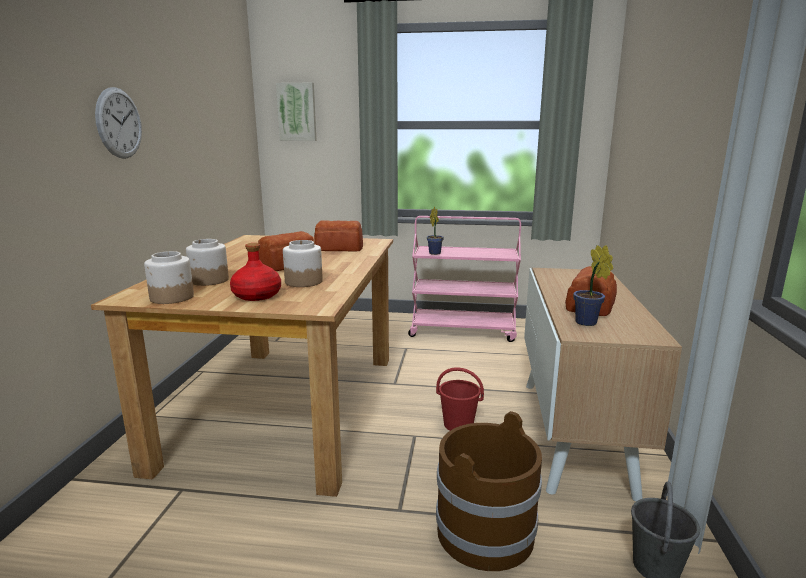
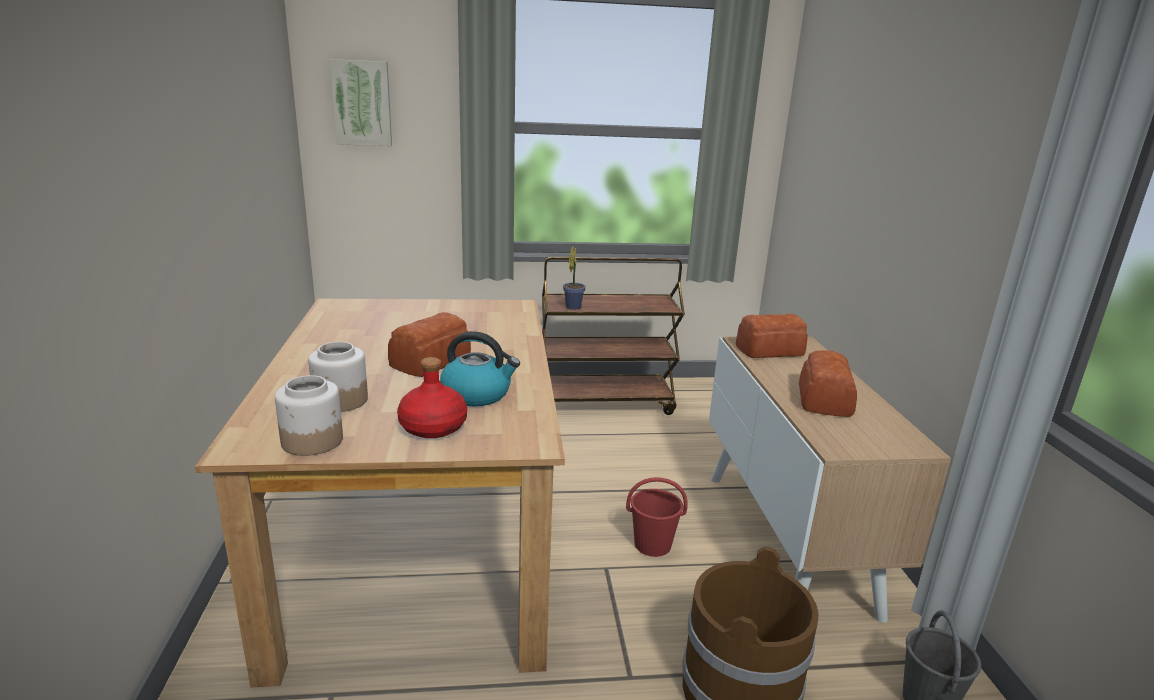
camera: 15 degrees left, 5 degrees up
wall clock [95,87,142,159] -> none
jar [283,240,323,287] -> kettle [440,331,520,407]
bread [314,220,363,252] -> bread moved to [736,314,808,358]
pink cart [408,216,521,342] -> brown cart [542,257,685,415]
potted plant [573,245,613,326] -> none

